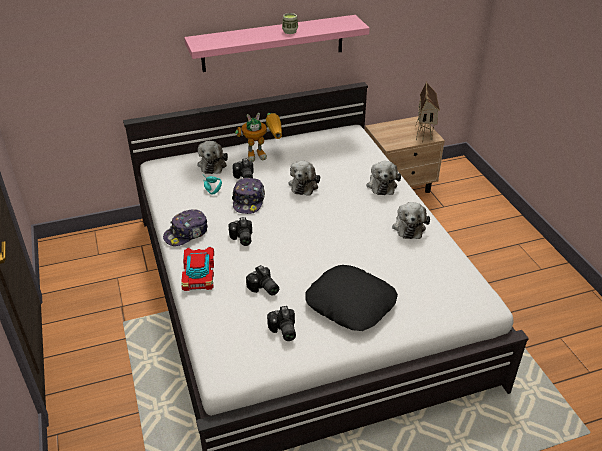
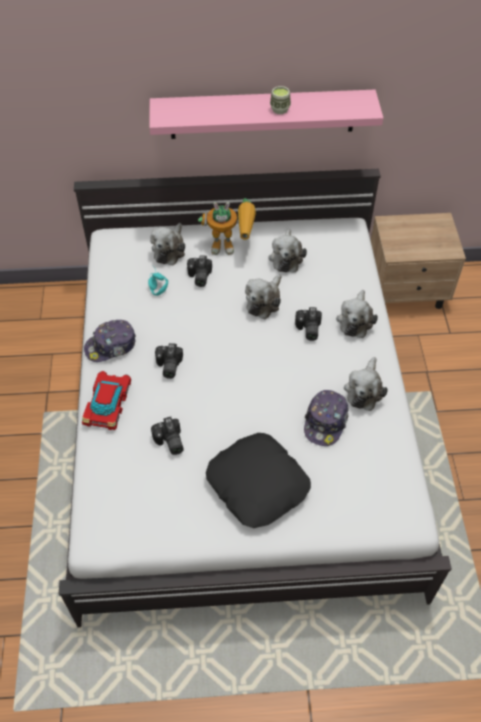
camera: 15 degrees right, 15 degrees up
cap [232,178,265,214] -> cap moved to [304,390,349,446]
camera [267,306,296,341] -> camera moved to [295,307,322,341]
toy house [415,82,440,143] -> none
none -> plush toy [268,229,307,272]

